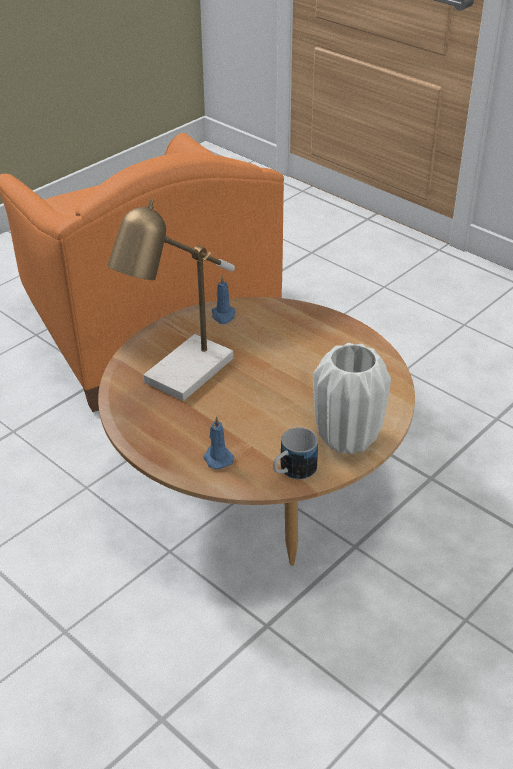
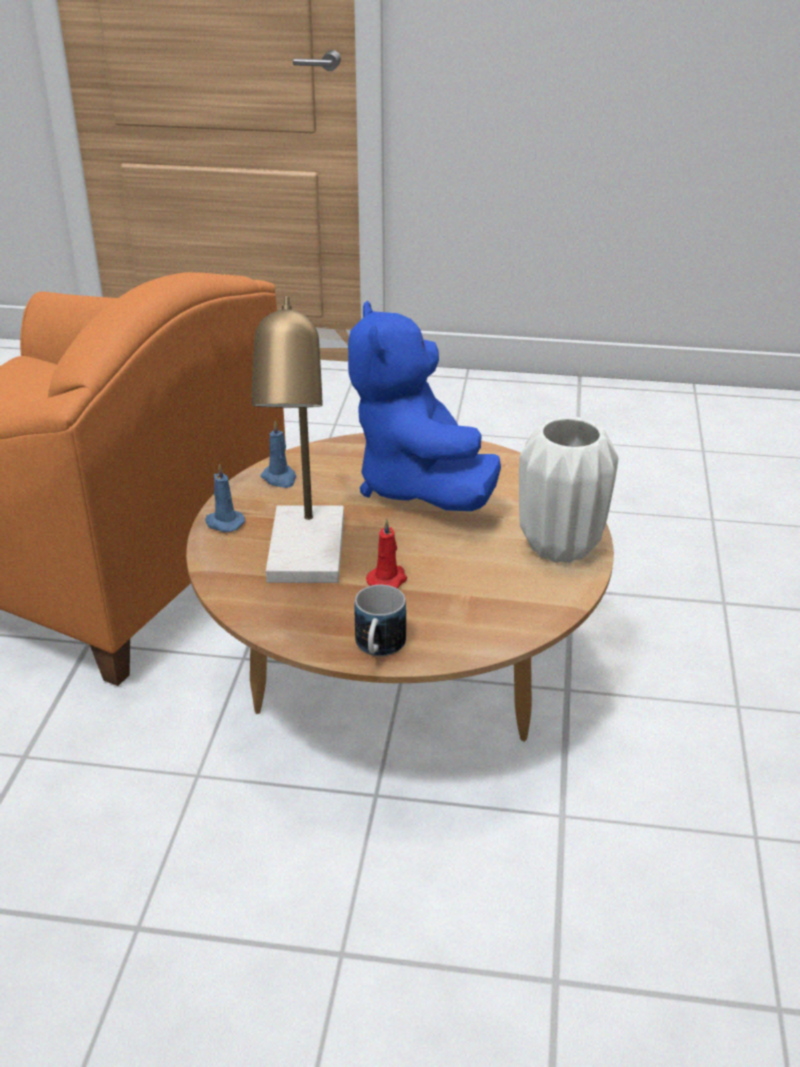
camera: 35 degrees left, 5 degrees down
blue candle [203,416,234,469] -> blue candle moved to [205,464,245,532]
mug [273,427,318,480] -> mug moved to [355,585,406,656]
none -> blue plush toy [348,300,501,511]
none -> red candle [366,519,407,589]

